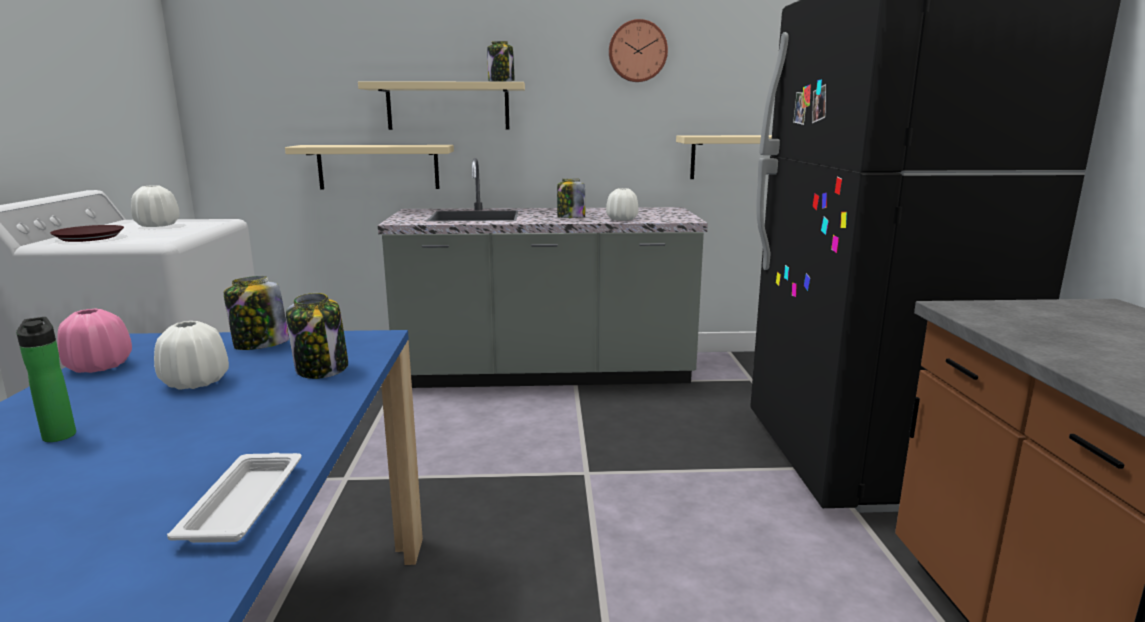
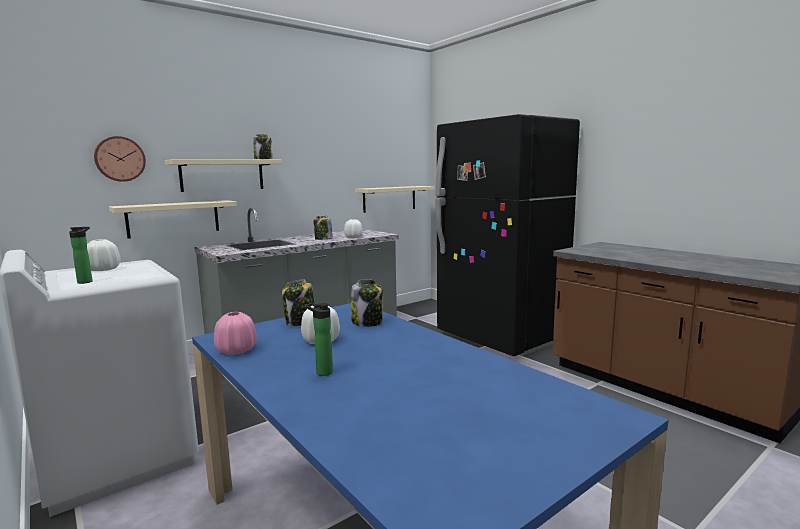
camera: 35 degrees left, 5 degrees down
brown plate [50,225,124,242] -> bottle [69,227,93,284]
white tray [167,453,302,543] -> none
wall clock [609,19,668,82] -> wall clock moved to [94,136,146,182]

